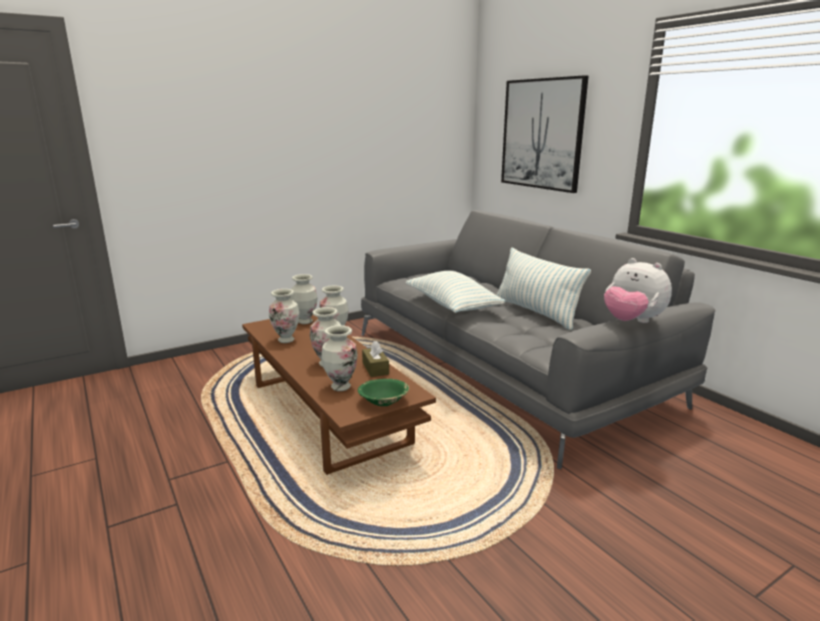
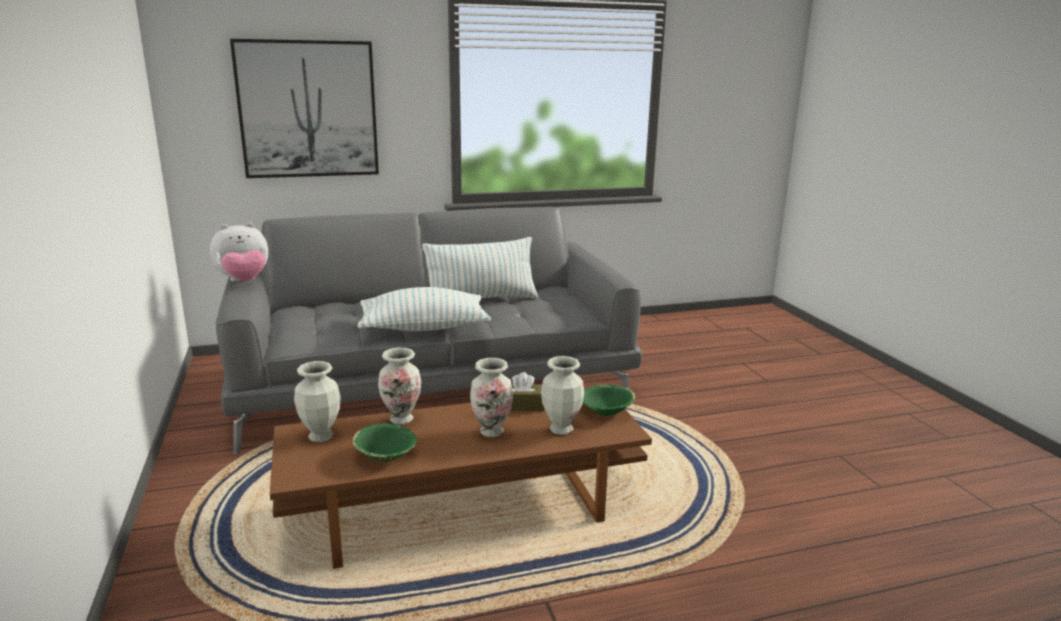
camera: 75 degrees left, 0 degrees up
vase [269,289,299,343] -> green bowl [352,423,417,461]
plush toy [604,258,672,323] -> plush toy moved to [210,222,268,282]

